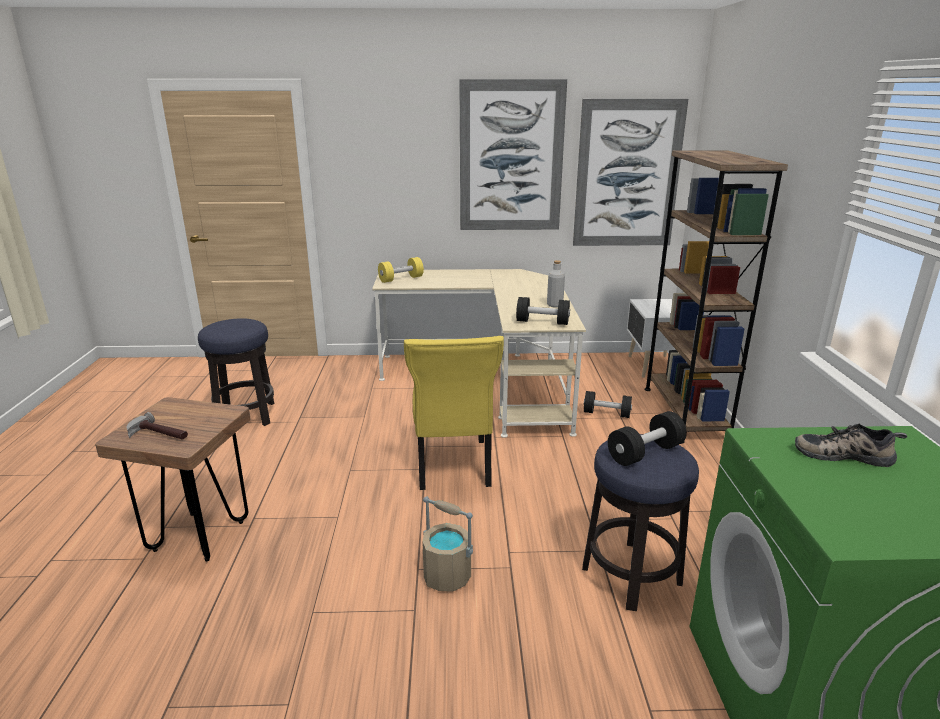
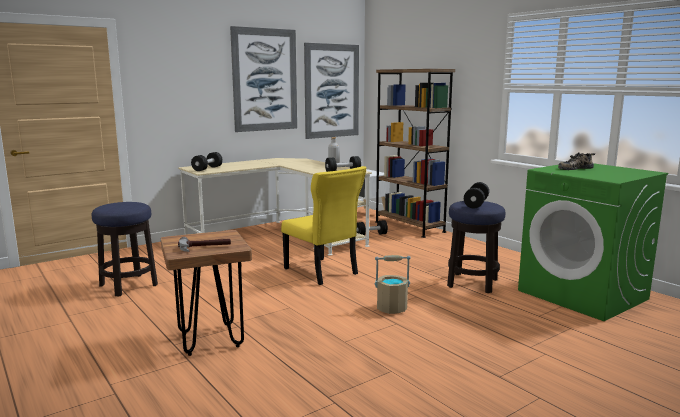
camera: 35 degrees left, 10 degrees down
yellow dumbbell [378,257,424,283] -> black dumbbell [191,152,223,171]

